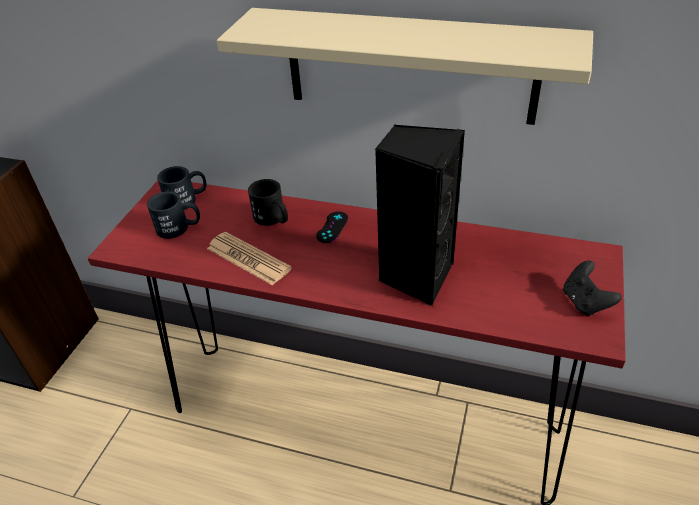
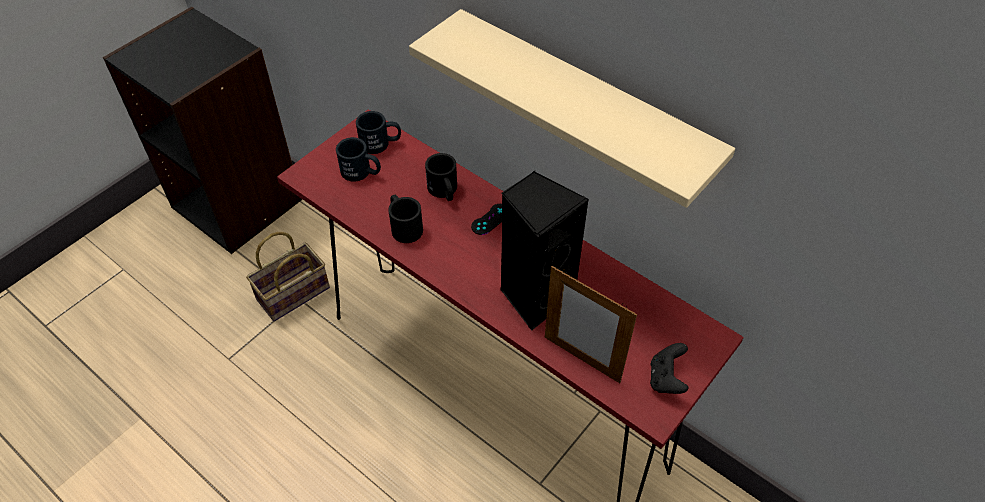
camera: 20 degrees right, 10 degrees up
newspaper [207,232,292,286] -> black mug [388,195,423,243]
none -> basket [246,232,330,321]
none -> picture frame [545,266,637,383]

